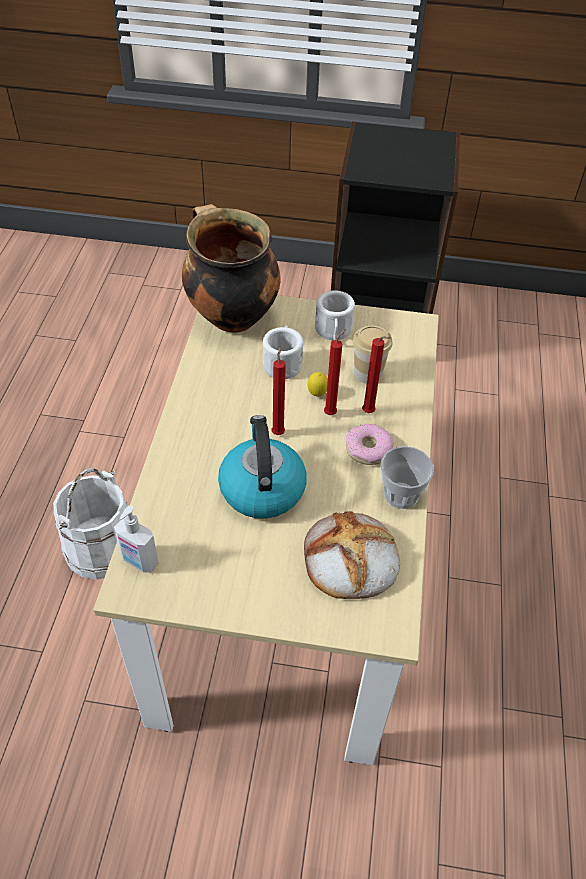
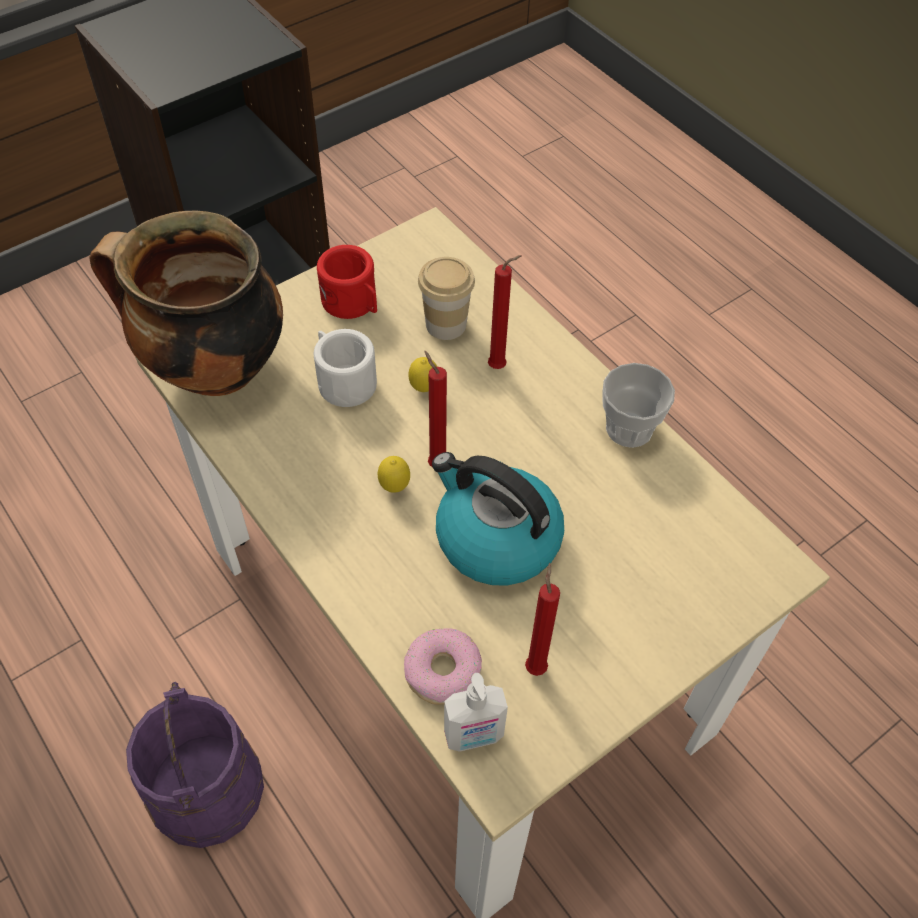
camera: 45 degrees left, 5 degrees up
white bucket [53,468,127,580] -> purple bucket [126,682,264,848]
bread [304,511,400,599] -> none
white mug [315,290,355,340] -> red mug [317,245,377,319]
red candle [324,329,346,415] -> red candle moved to [525,563,560,676]
donut [346,424,394,465] -> donut moved to [404,628,482,705]
none -> lemon [378,456,410,493]

